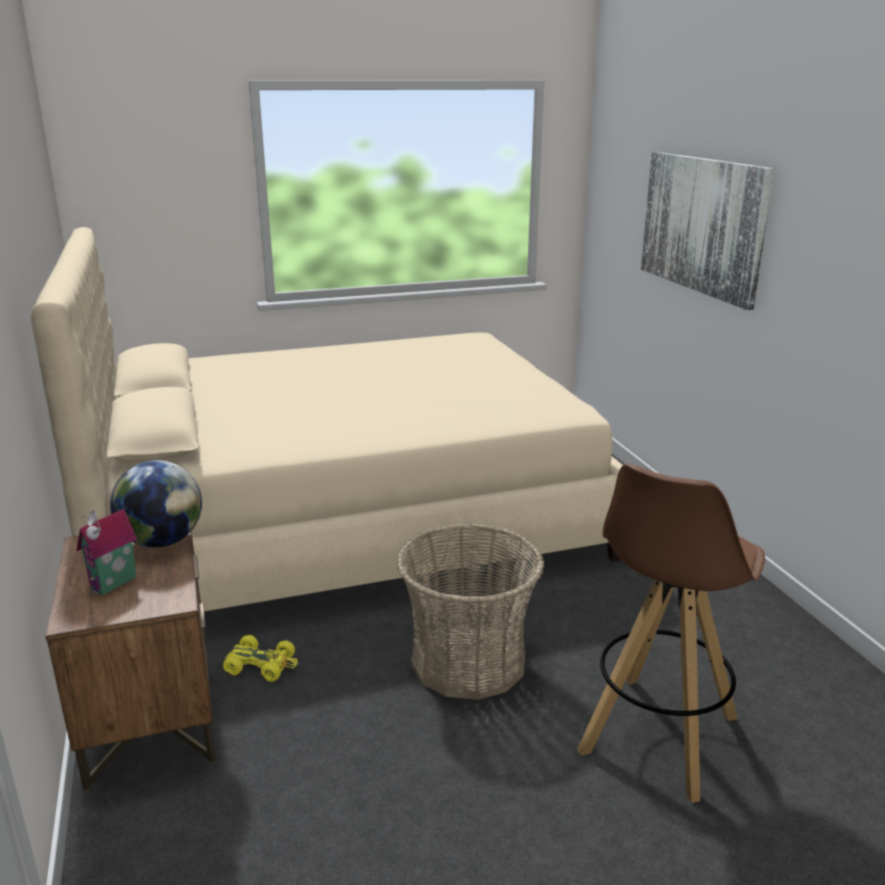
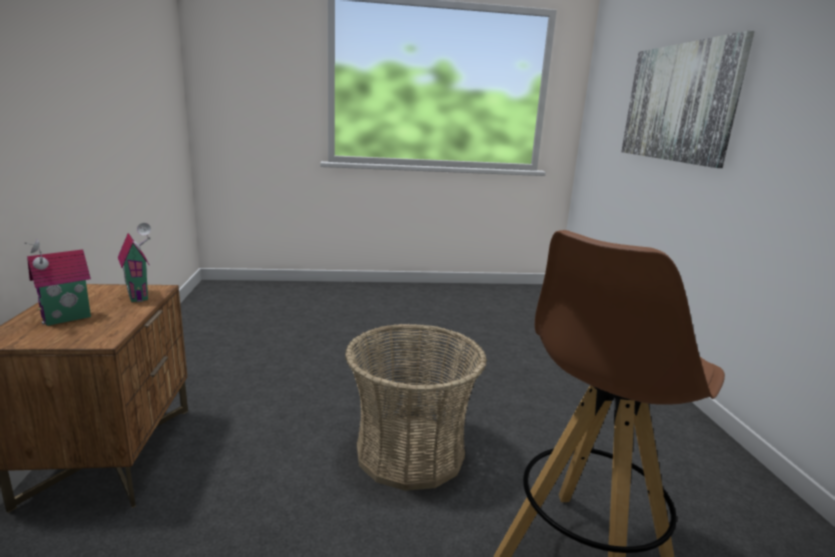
camera: 10 degrees right, 5 degrees down
beige bed [31,227,623,611] -> none
globe [110,460,202,547] -> toy house [118,223,151,302]
yellow toy car [223,635,298,682] -> none

